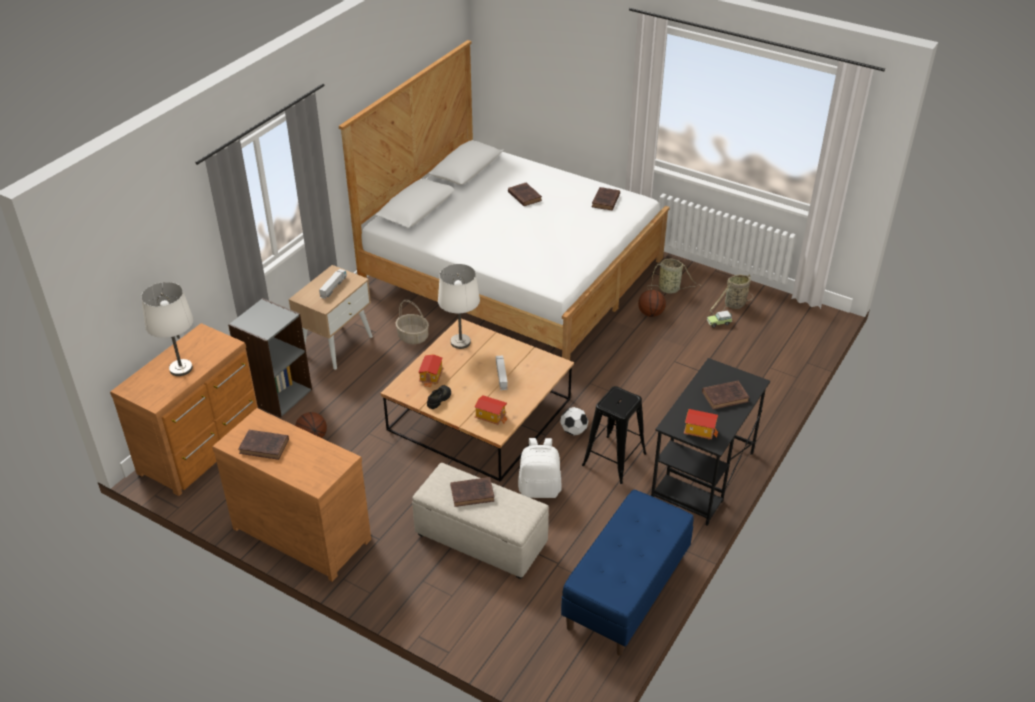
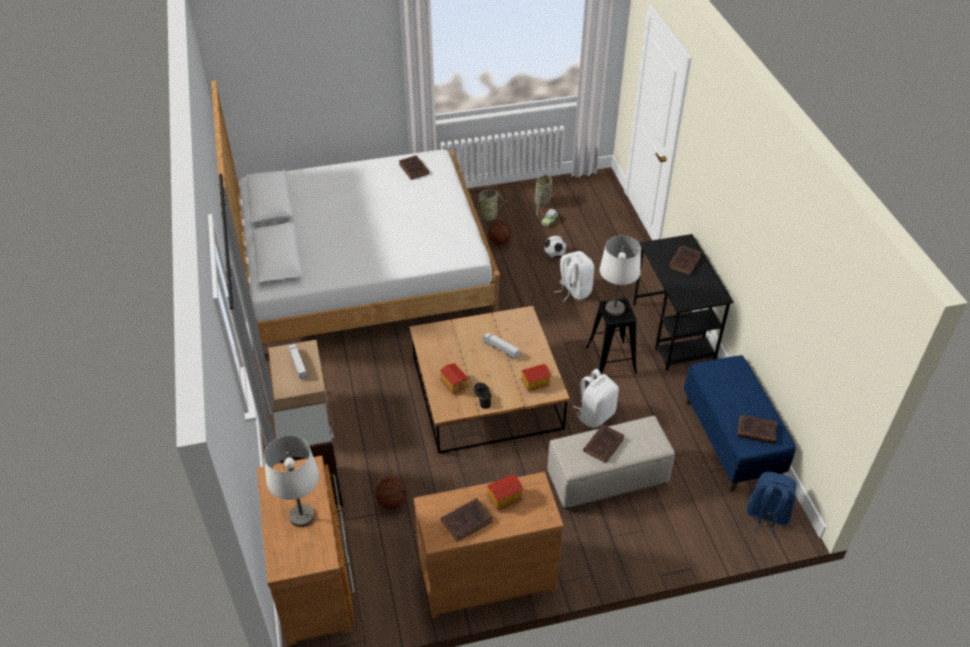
camera: 45 degrees left, 5 degrees up
basket [395,300,429,344] -> none
white table lamp [438,264,480,349] -> white table lamp moved to [599,236,641,316]
brown book [508,183,542,206] -> brown book moved to [737,414,777,444]
football [560,407,588,436] -> football moved to [545,235,566,258]
toy house [684,409,718,439] -> toy house moved to [487,474,524,511]
none -> white backpack [554,251,594,301]
none -> blue backpack [747,472,796,537]

